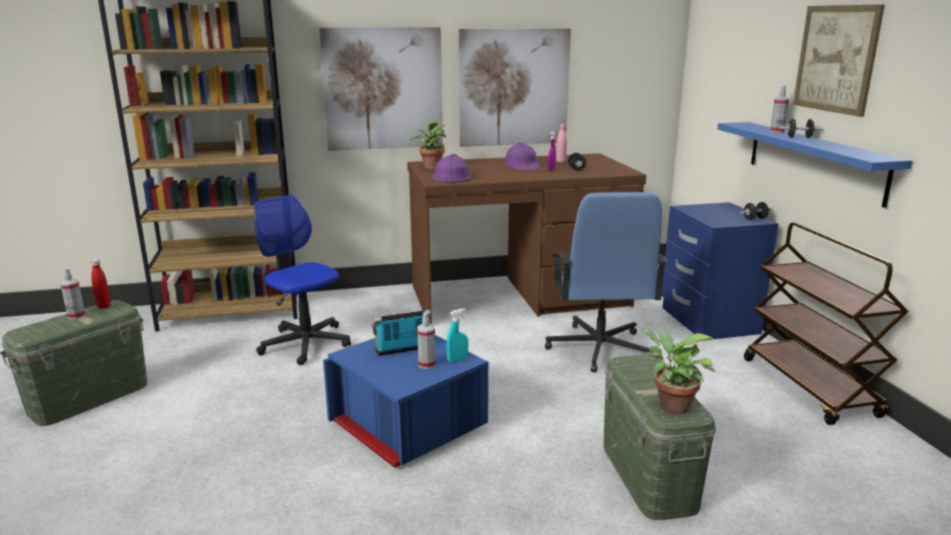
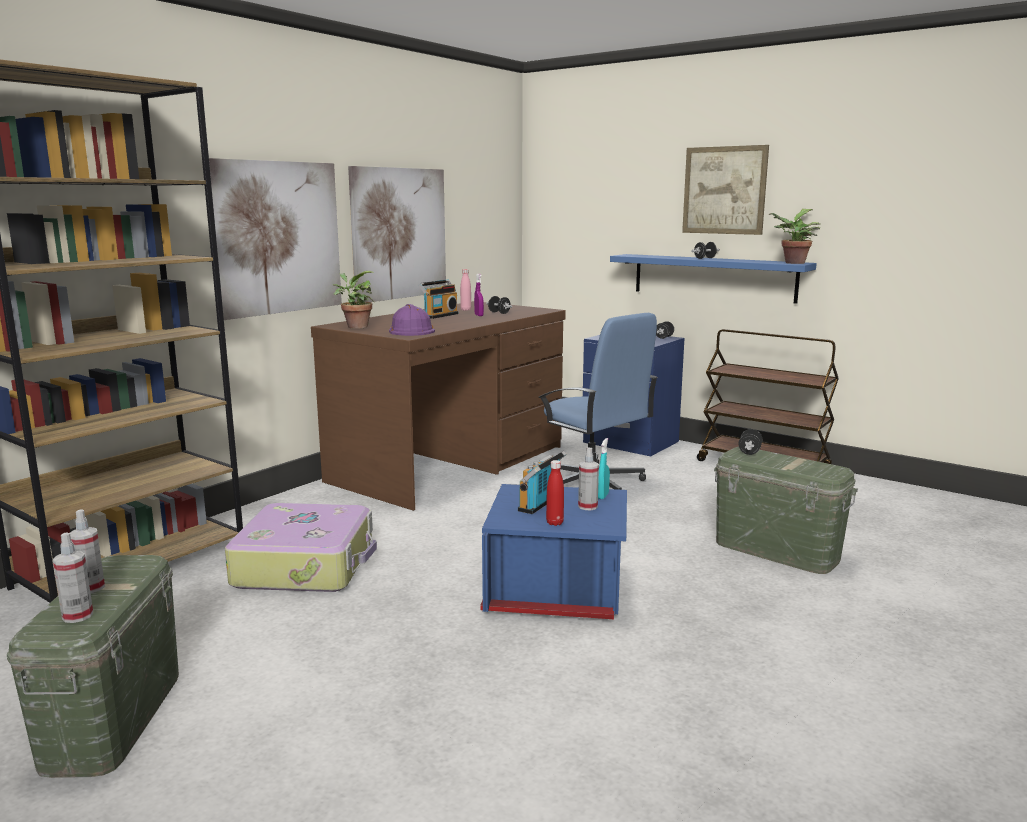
camera: 40 degrees left, 5 degrees down
red bottle [91,259,111,309] -> red bottle moved to [546,460,564,526]
office chair [254,195,351,365] -> suitcase [225,503,377,592]
purple hard hat [503,142,540,170] -> radio [419,280,458,319]
potted plant [642,328,715,414] -> potted plant moved to [768,209,820,264]
spray bottle [770,85,790,133] -> spray bottle moved to [53,532,93,623]
none -> black dumbbell [738,429,763,455]

